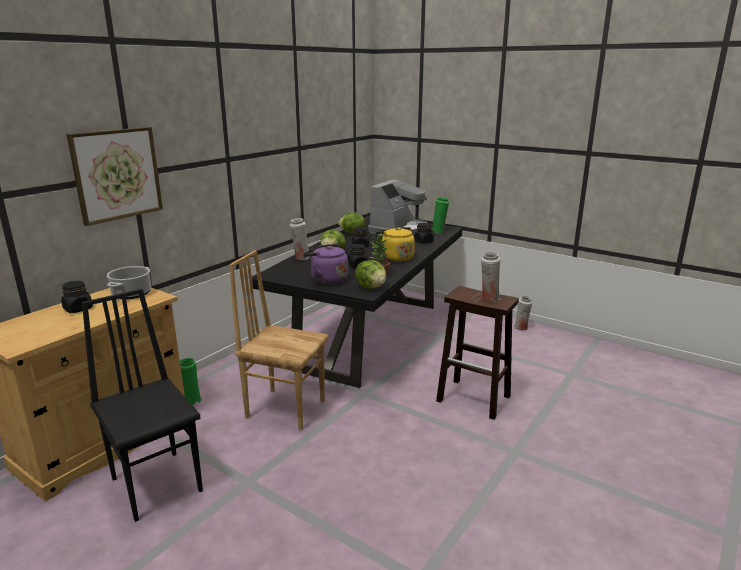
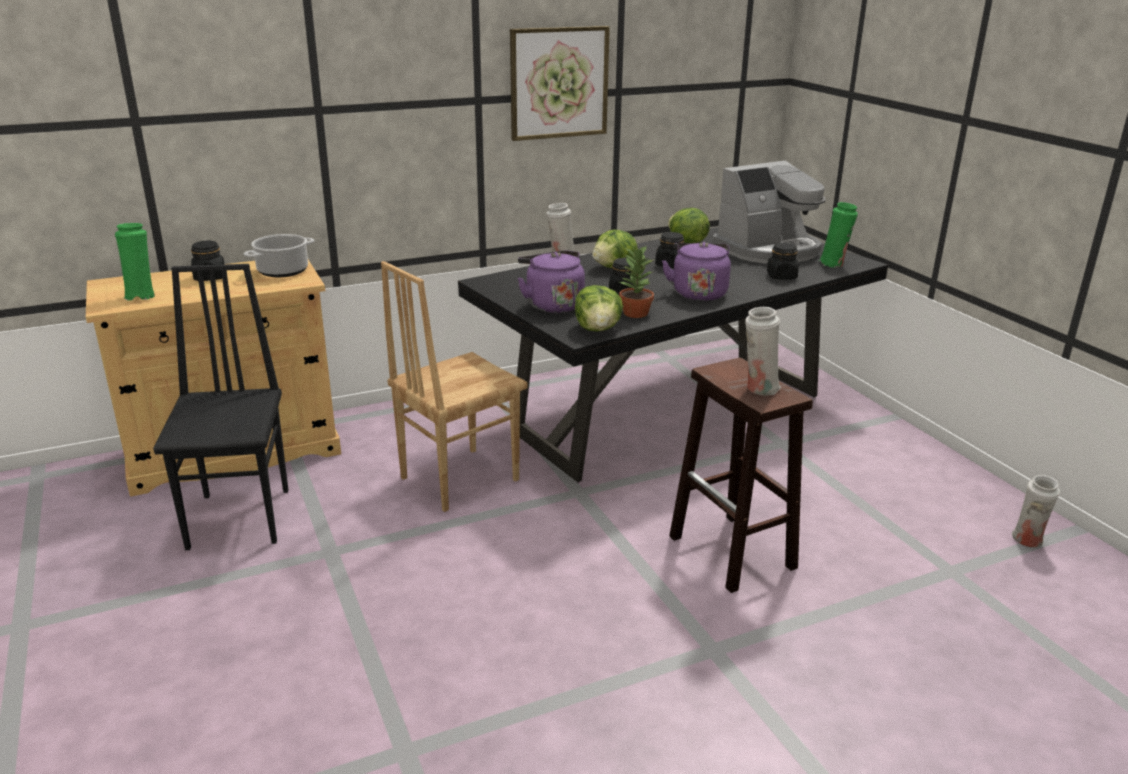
camera: 30 degrees right, 5 degrees up
picture [67,127,163,226] -> picture moved to [510,26,610,141]
green vase [180,358,202,405] -> green vase moved to [115,223,155,300]
brown chair [229,250,329,431] -> brown chair turned 90 degrees counterclockwise [381,261,528,512]
yellow kettle [376,227,415,262] -> purple kettle [662,242,731,301]
white vase [514,295,533,330] -> white vase moved to [1012,475,1060,547]

